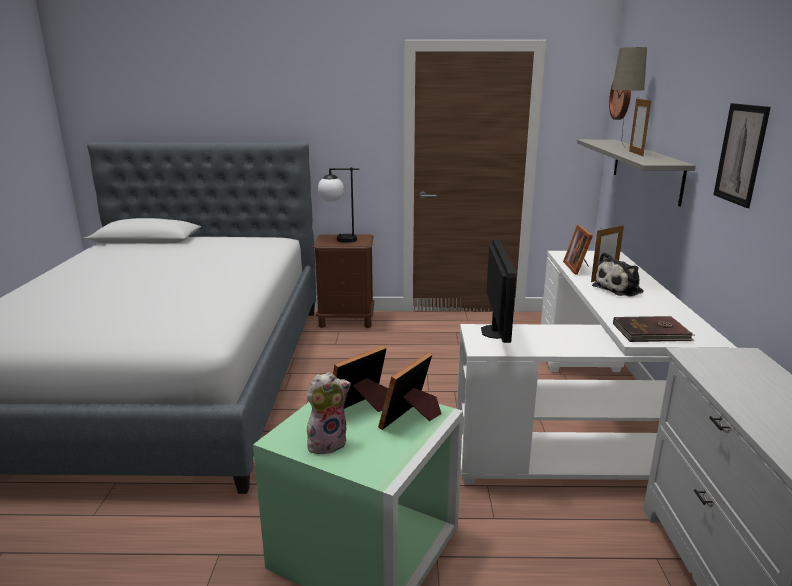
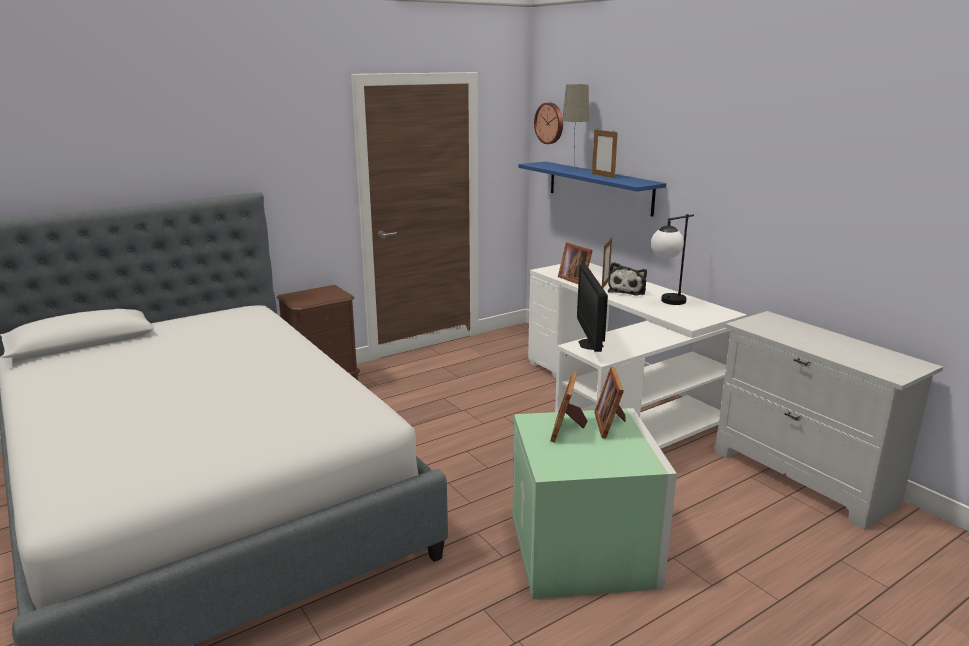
camera: 35 degrees left, 0 degrees up
plush toy [307,372,351,454] -> none
table lamp [318,167,359,243] -> table lamp moved to [651,214,694,305]
monitor [481,240,516,343] -> monitor turned 150 degrees counterclockwise [577,264,608,352]
grey shelf [577,139,696,207] -> blue shelf [518,161,666,217]
brown book [613,316,694,342] -> none
picture [713,103,771,208] -> none

